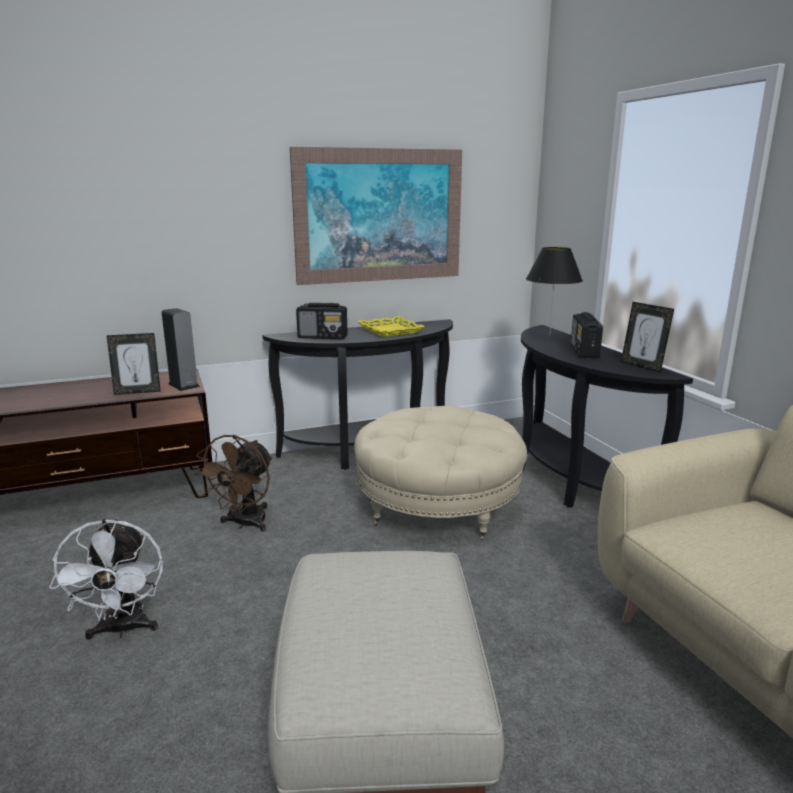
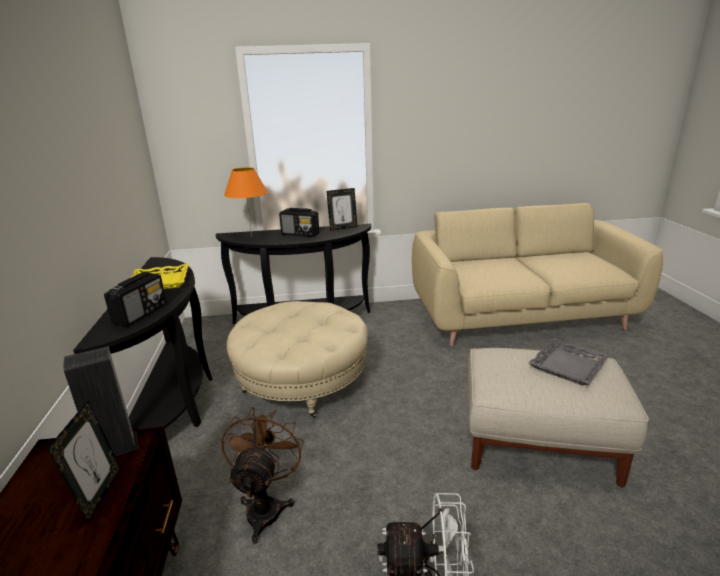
camera: 75 degrees left, 5 degrees up
brown fan [194,435,272,532] -> brown fan turned 120 degrees counterclockwise [221,407,304,544]
picture [290,147,462,285] -> none
black table lamp [526,247,583,337] -> orange table lamp [224,167,268,237]
none -> grey tray [529,338,609,385]

